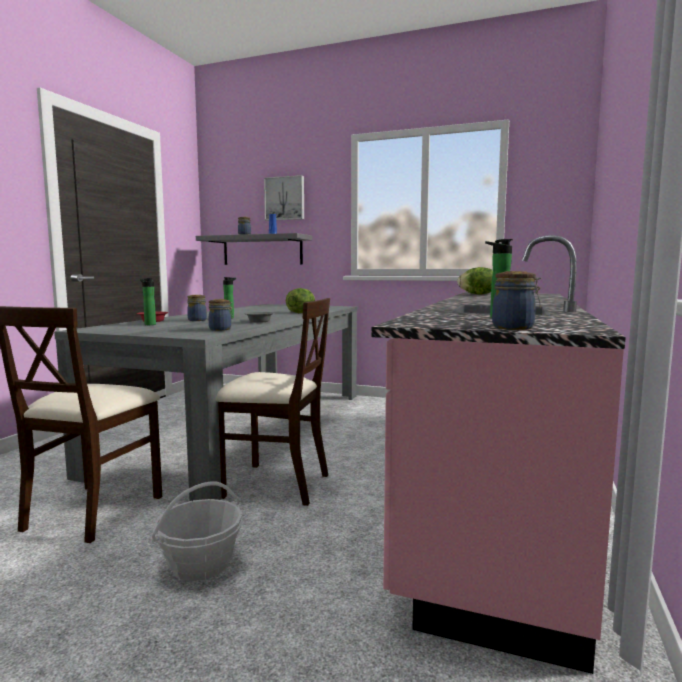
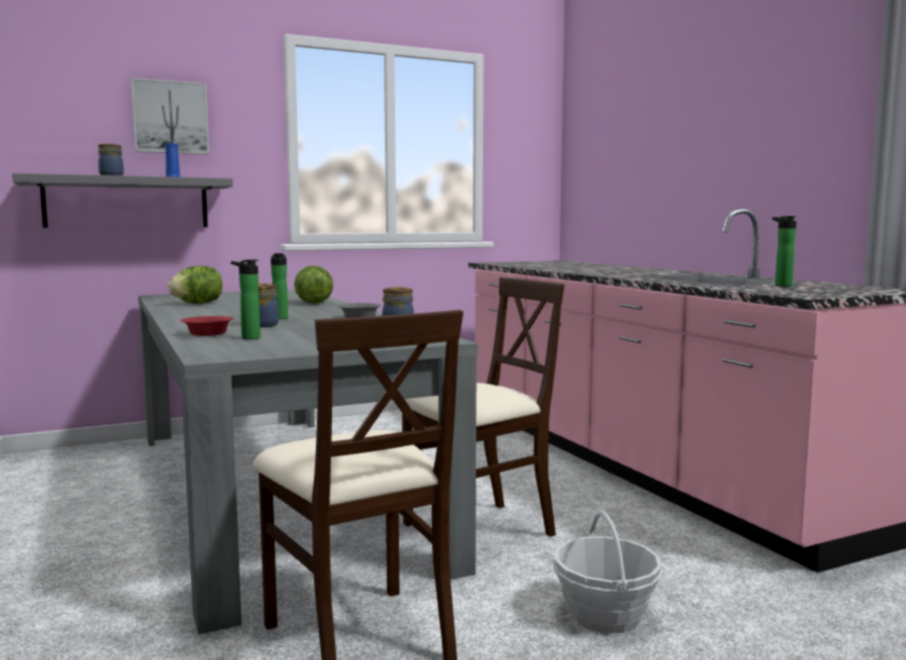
camera: 45 degrees left, 0 degrees up
lettuce [457,267,493,294] -> lettuce moved to [168,266,222,304]
jar [492,271,541,330] -> none

